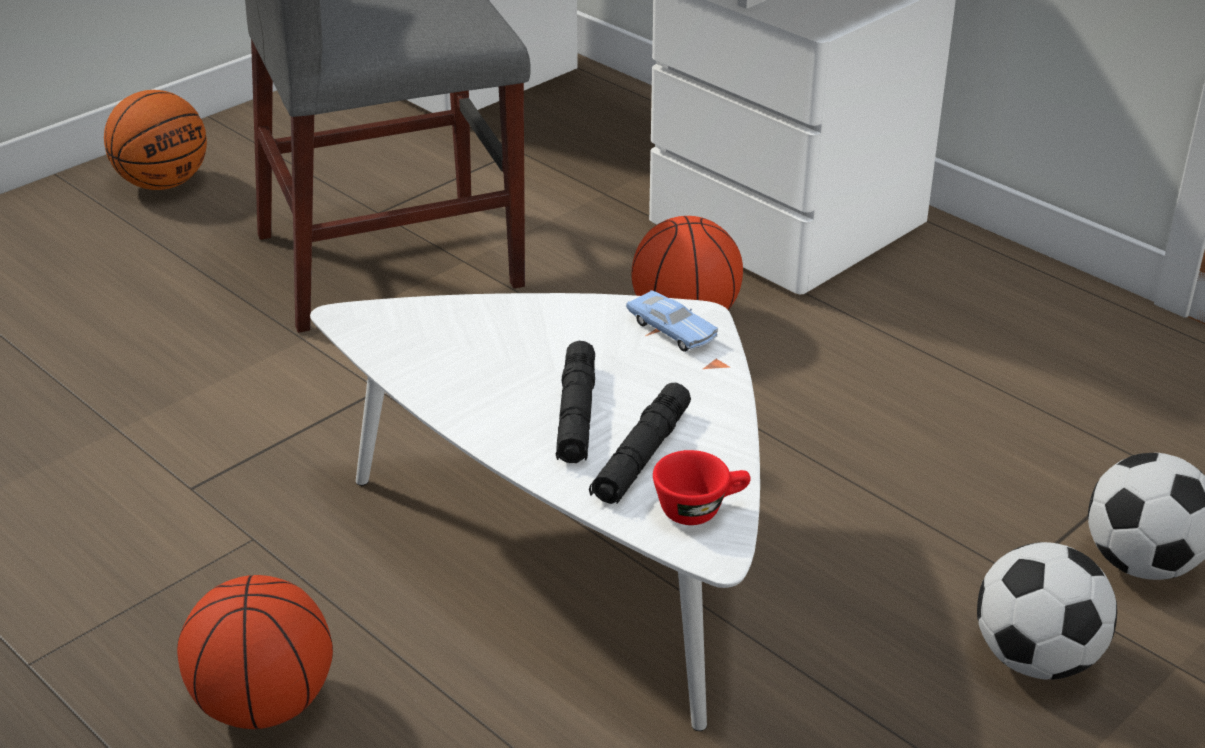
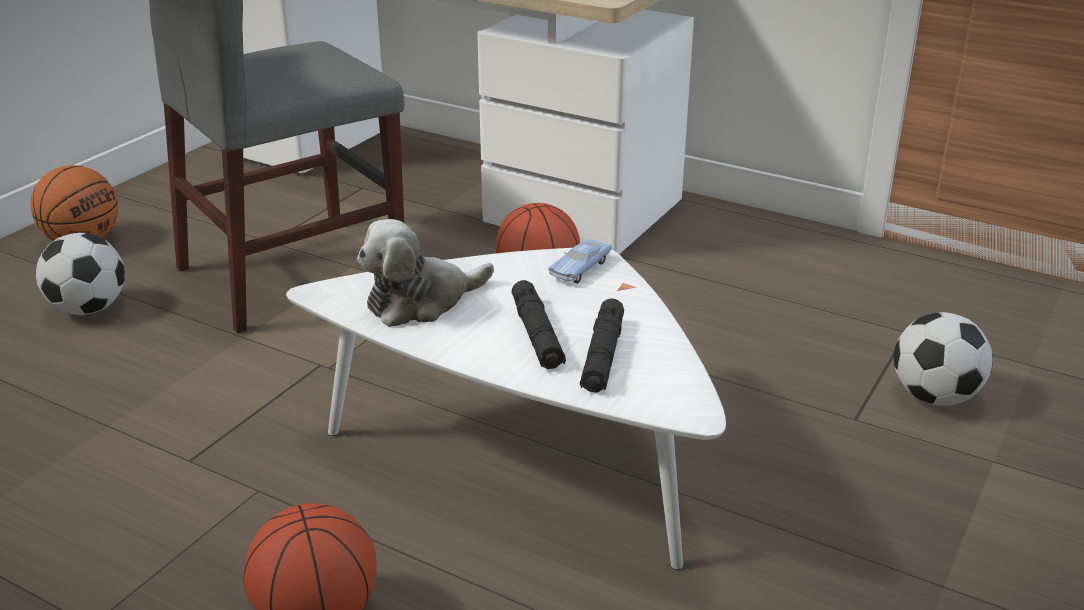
camera: 15 degrees left, 5 degrees down
blue toy car [626,290,718,352] -> blue toy car turned 90 degrees clockwise [549,238,612,284]
red cup [653,450,751,525] -> none
football [977,542,1117,680] -> football moved to [36,233,125,315]
none -> plush toy [357,219,494,327]

